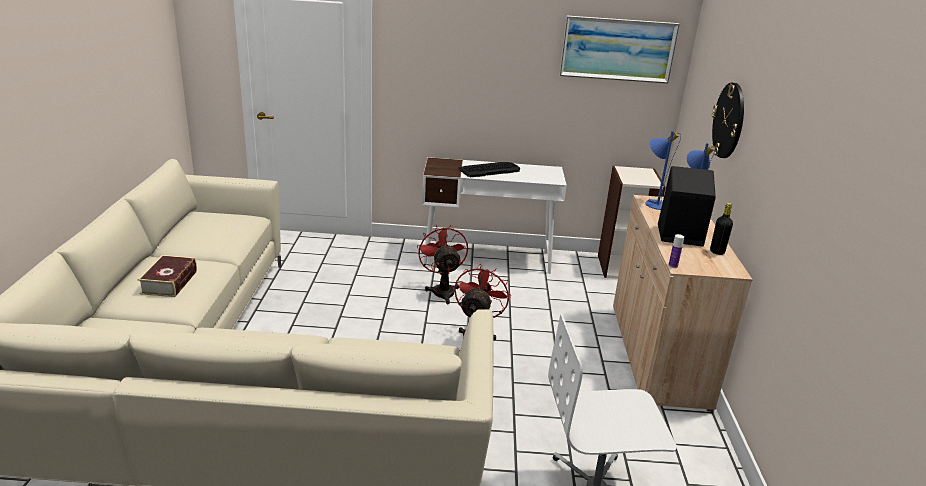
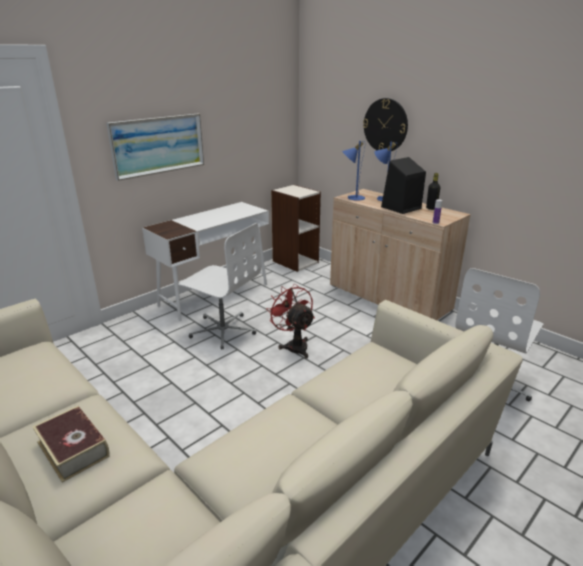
camera: 45 degrees left, 0 degrees up
red fan [417,225,468,304] -> white office chair [178,223,262,350]
keyboard [459,162,520,177] -> none
picture [559,16,680,84] -> picture moved to [106,114,204,181]

